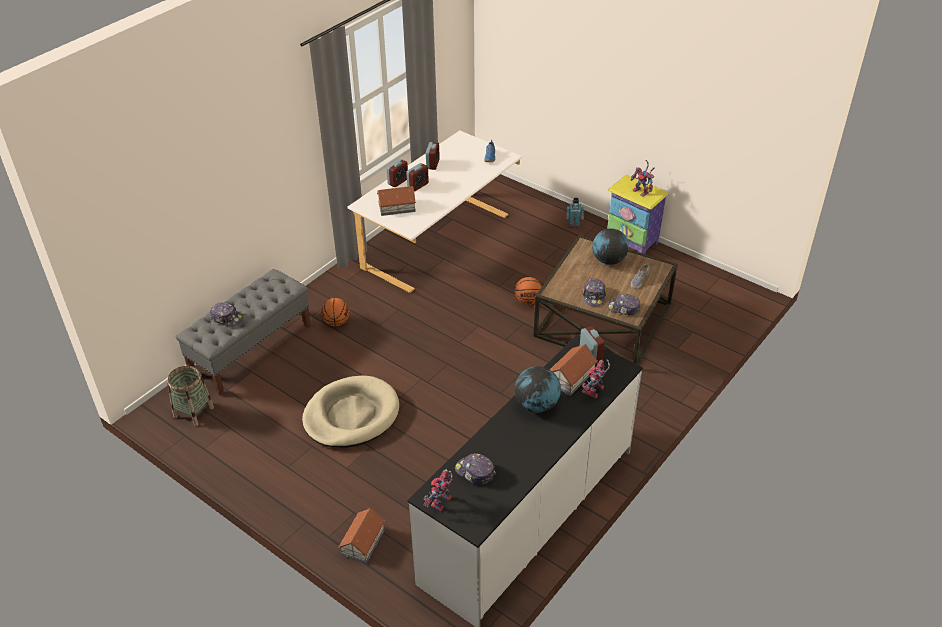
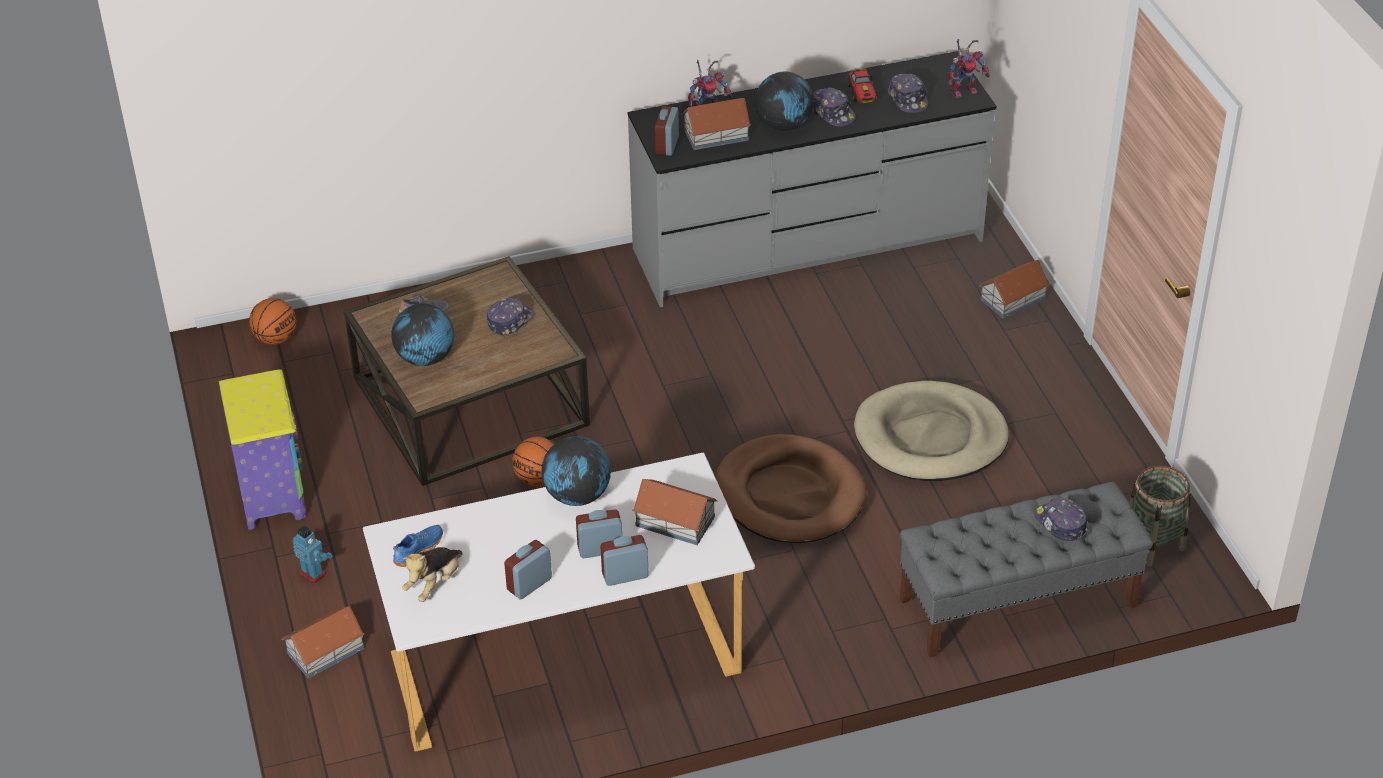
camera: 145 degrees left, 0 degrees up
basketball [321,298,350,326] -> basketball moved to [249,298,296,345]
cap [607,294,640,315] -> cap moved to [813,88,856,127]
toy robot [631,160,654,196] -> none
none -> toy house [282,606,364,679]
none -> plush toy [402,547,463,602]
none -> globe [541,436,611,506]
none -> brown dog bed [715,434,867,543]
none -> toy car [846,68,878,103]

